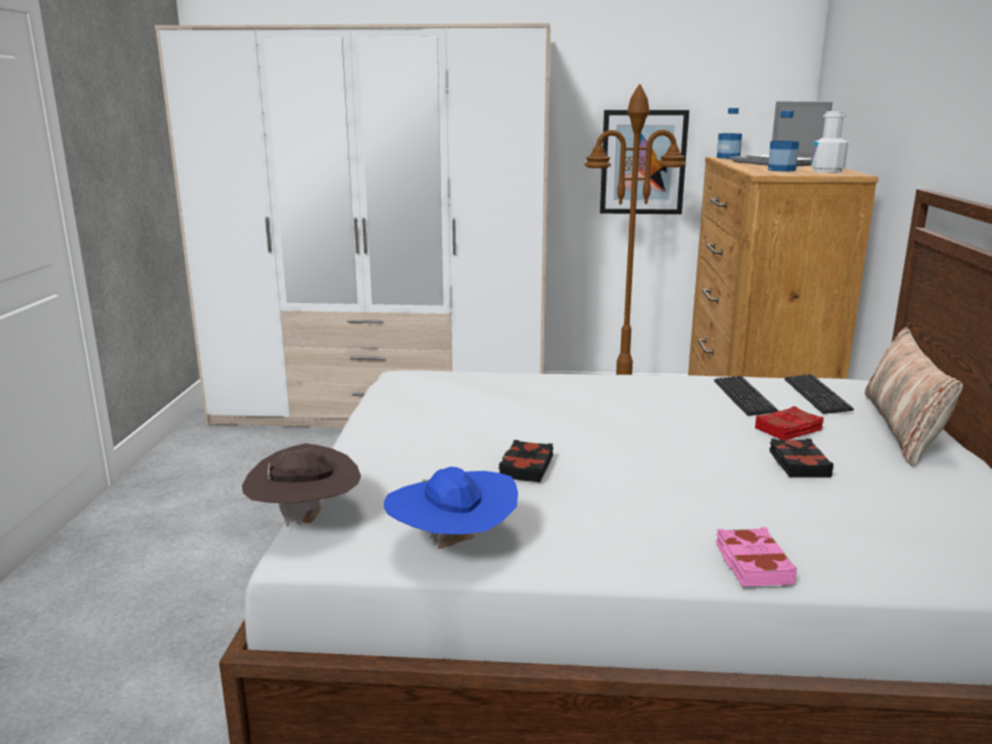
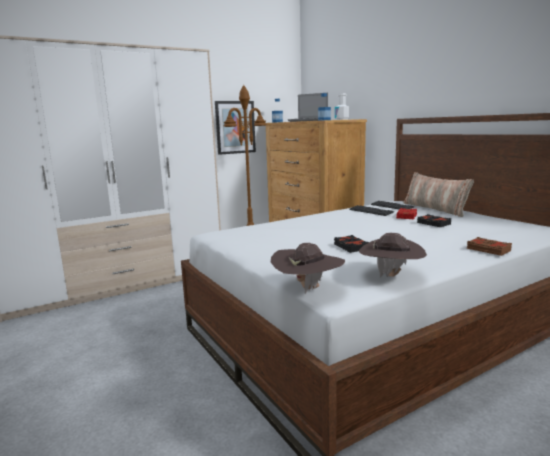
camera: 35 degrees left, 5 degrees down
blue hat [384,467,518,549] -> brown hat [359,233,427,277]
pink book [716,527,797,587] -> brown book [467,237,512,256]

